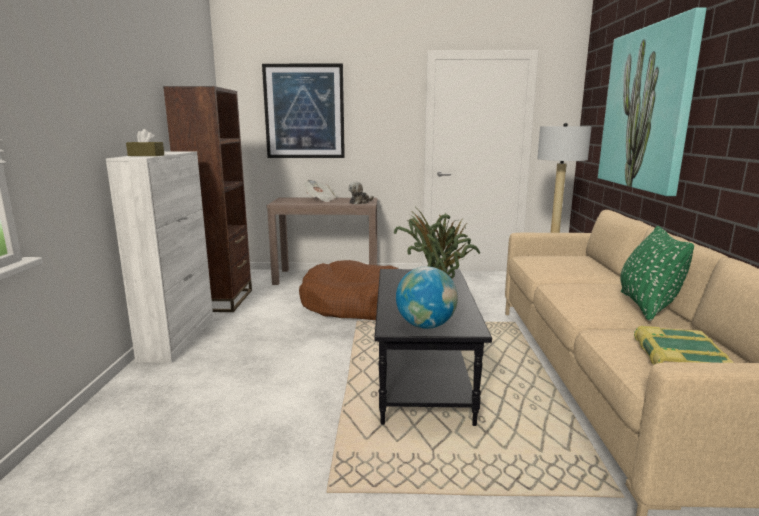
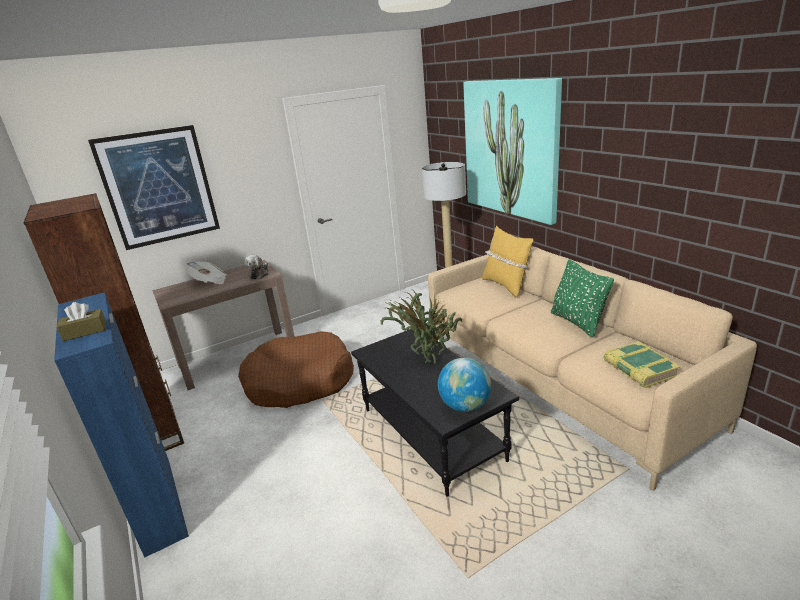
camera: 30 degrees left, 10 degrees up
white cabinet [106,152,213,363] -> blue cabinet [54,292,189,558]
none -> yellow pillow [482,226,533,298]

